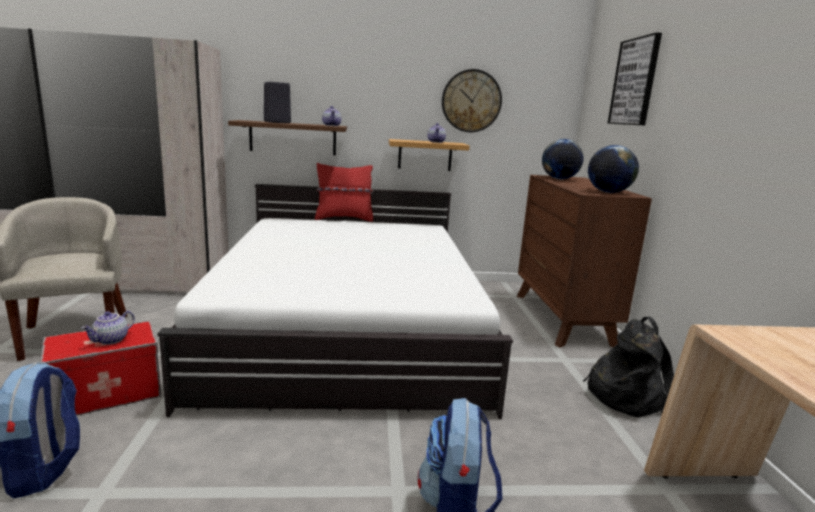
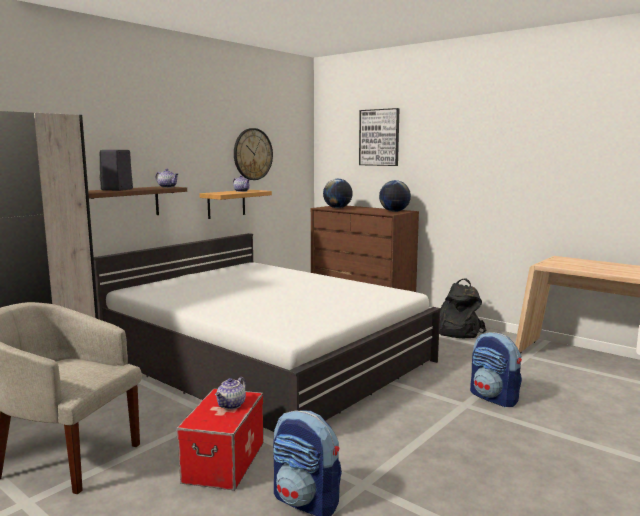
camera: 45 degrees left, 5 degrees down
teapot [81,311,135,345] -> teapot turned 45 degrees clockwise [215,377,246,410]
red pillow [315,163,374,222] -> none

